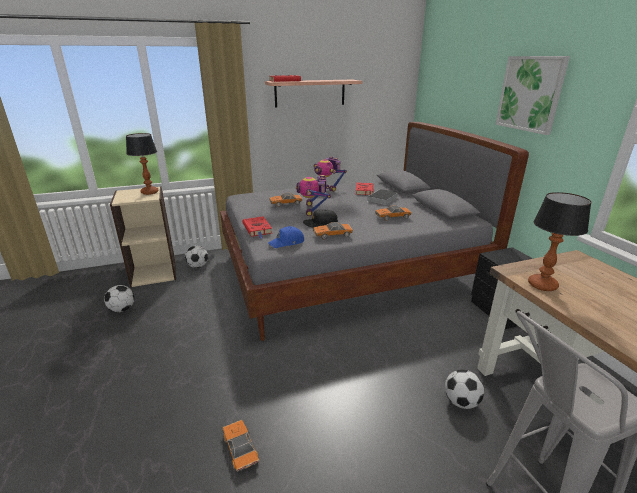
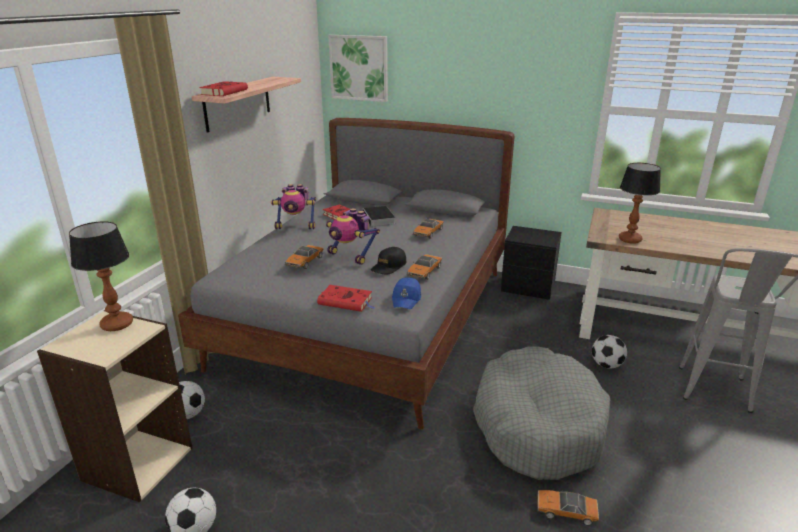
camera: 50 degrees left, 0 degrees up
picture [495,56,570,135] -> picture moved to [328,35,388,102]
none -> grey dog bed [473,346,610,480]

